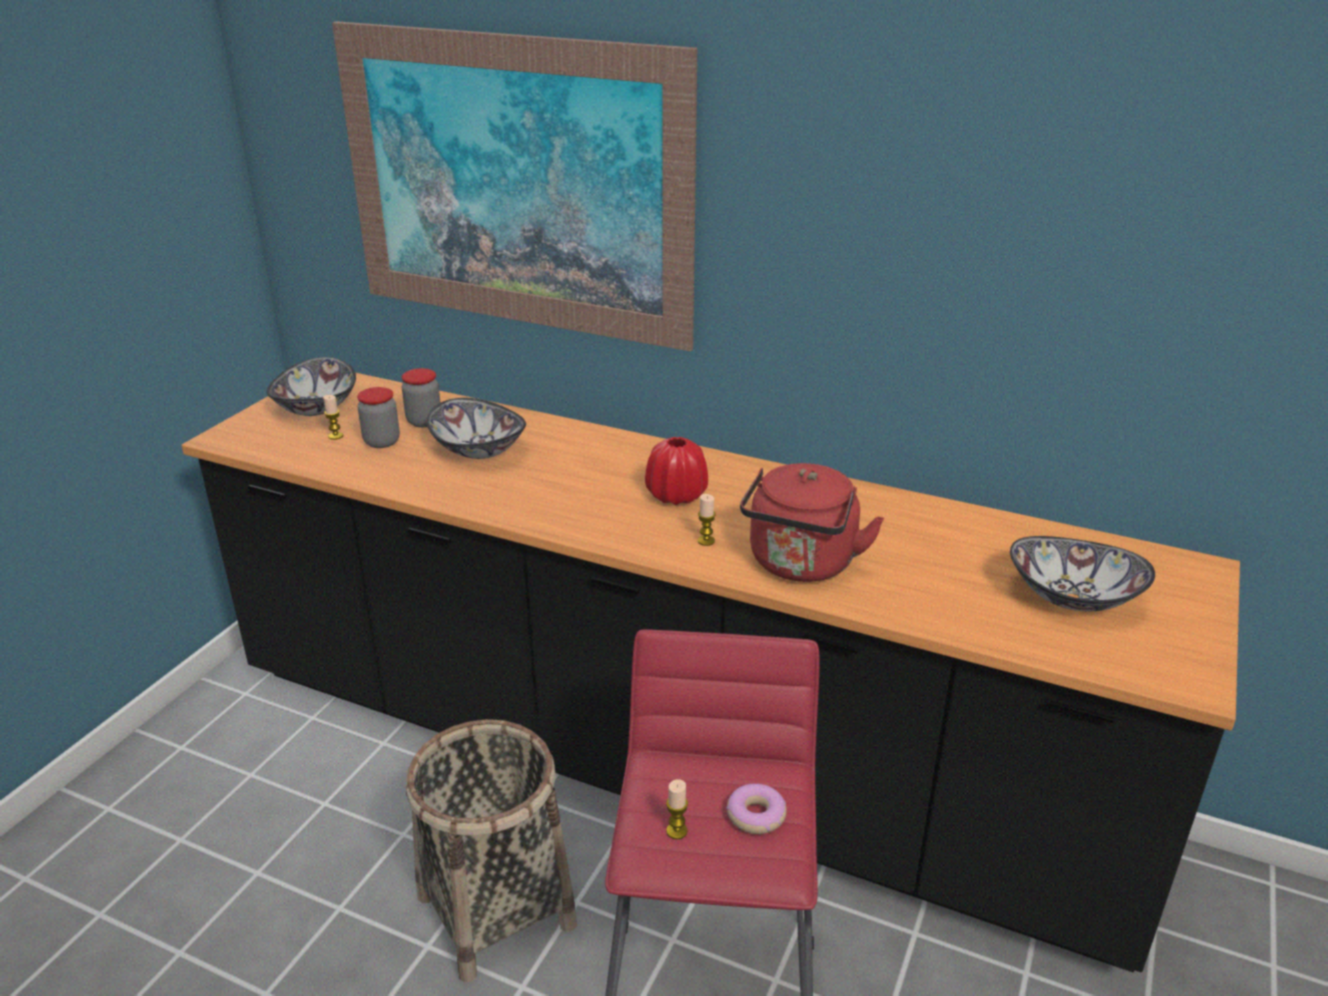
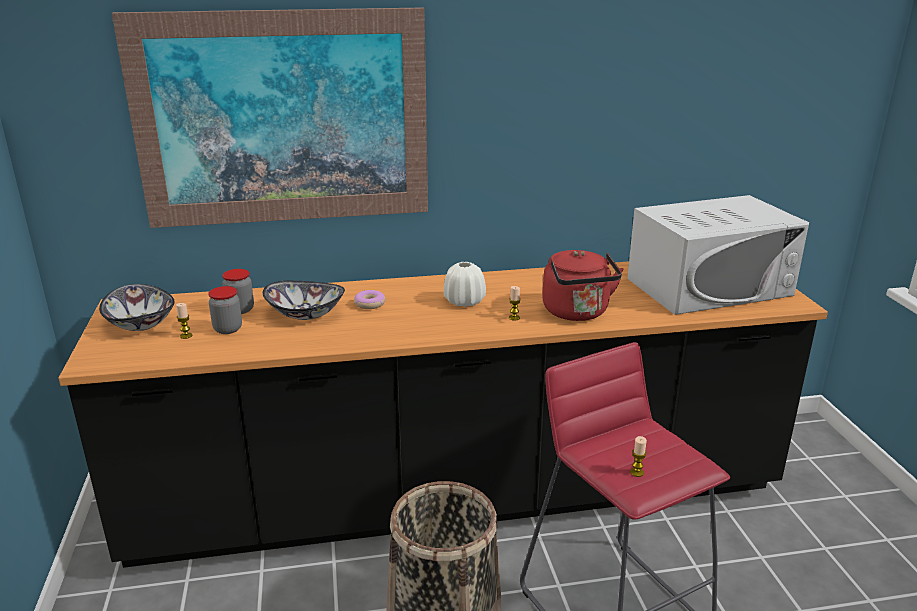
camera: 35 degrees left, 5 degrees down
red vase [645,437,708,505] -> white vase [443,262,486,307]
donut [726,784,787,834] -> donut moved to [354,290,385,309]
bowl [1010,536,1155,611] -> white microwave [627,195,809,315]

